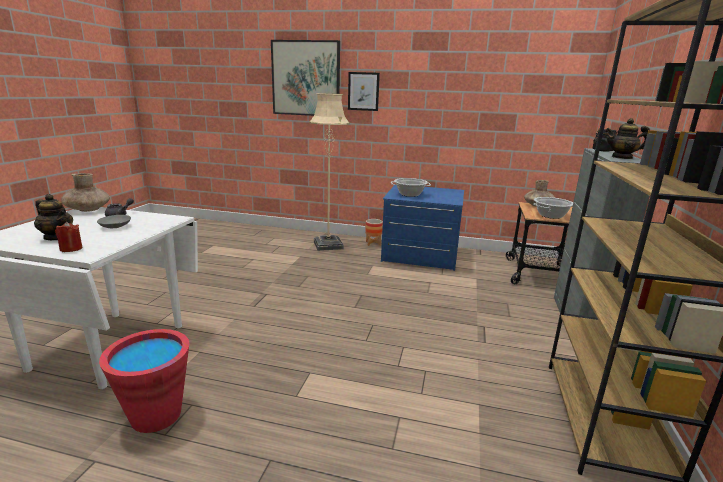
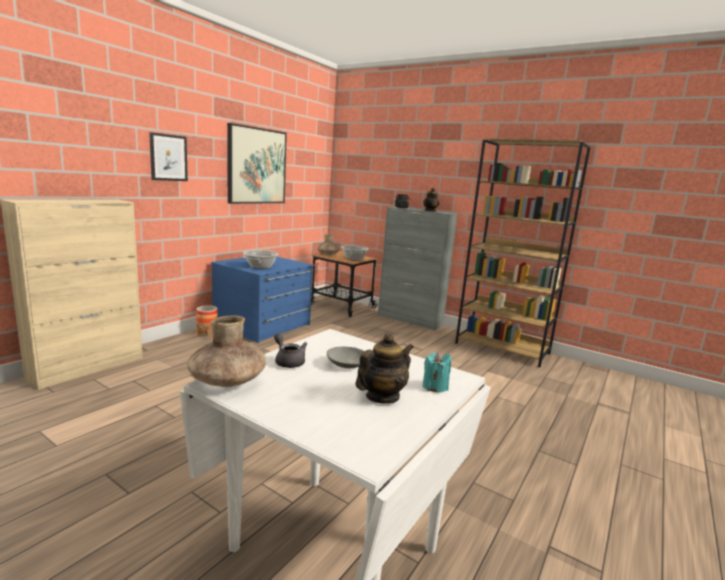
camera: 70 degrees left, 5 degrees down
red candle [55,222,83,252] -> turquoise candle [423,351,451,392]
red bucket [99,329,189,433] -> none
picture [271,40,340,116] -> picture moved to [227,123,287,204]
beige floor lamp [309,93,350,251] -> none
none -> beige cabinet [0,199,143,390]

